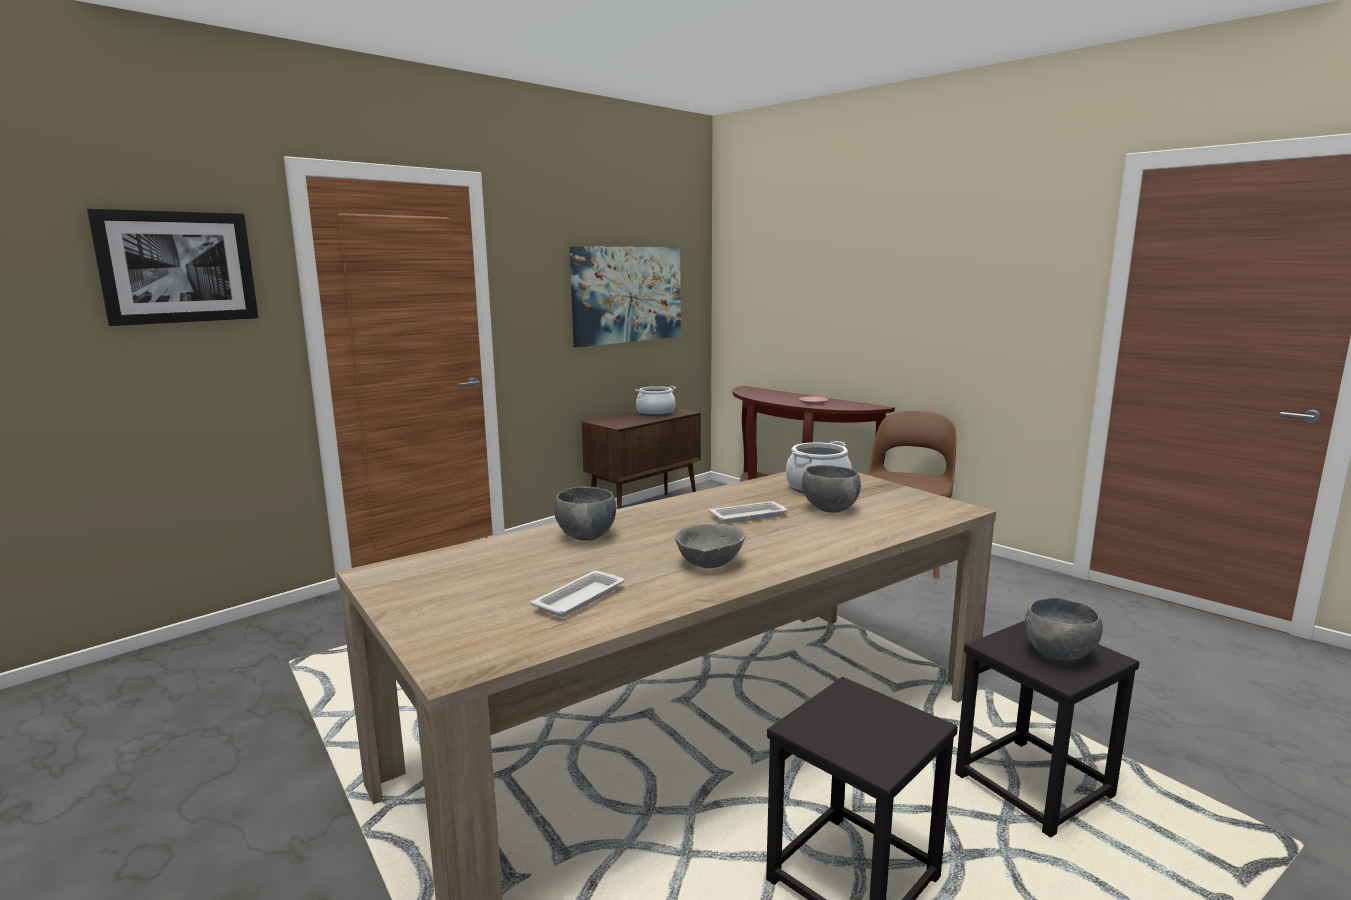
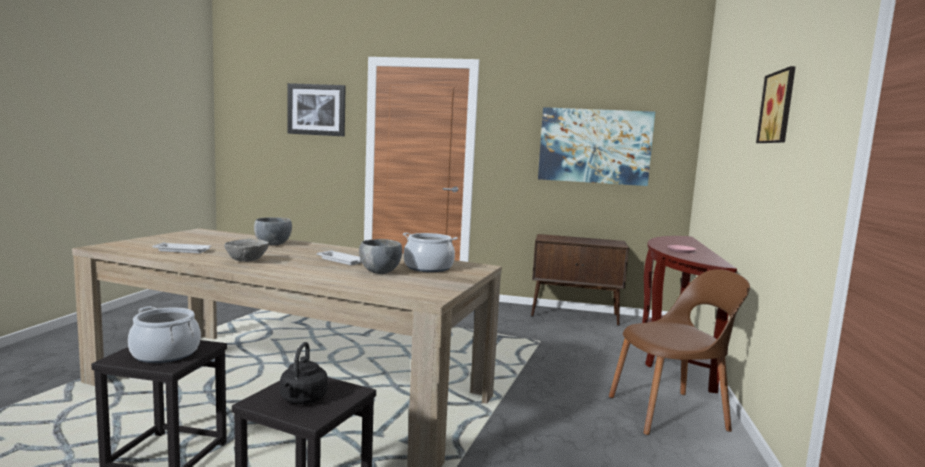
camera: 55 degrees right, 5 degrees down
cooking pot [635,386,676,416] -> cooking pot moved to [128,306,201,363]
grey bowl [1025,598,1103,661] -> black kettle [280,342,328,404]
none -> picture [756,66,796,143]

